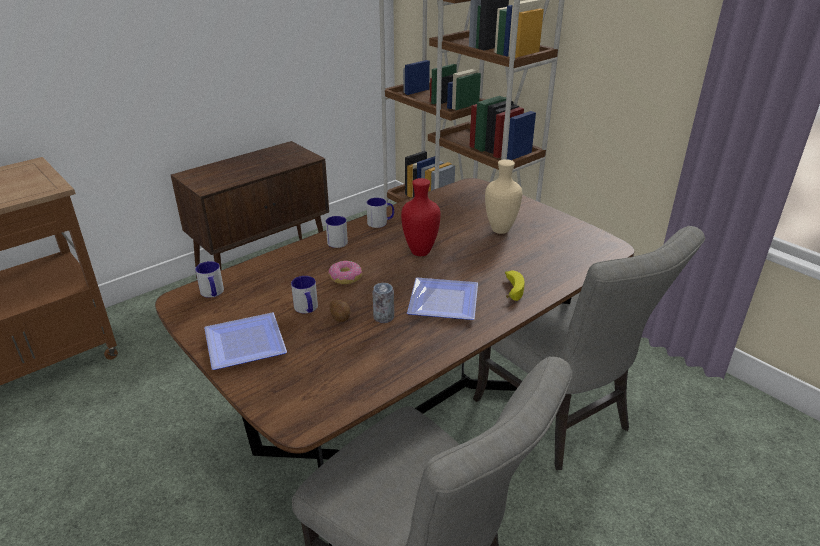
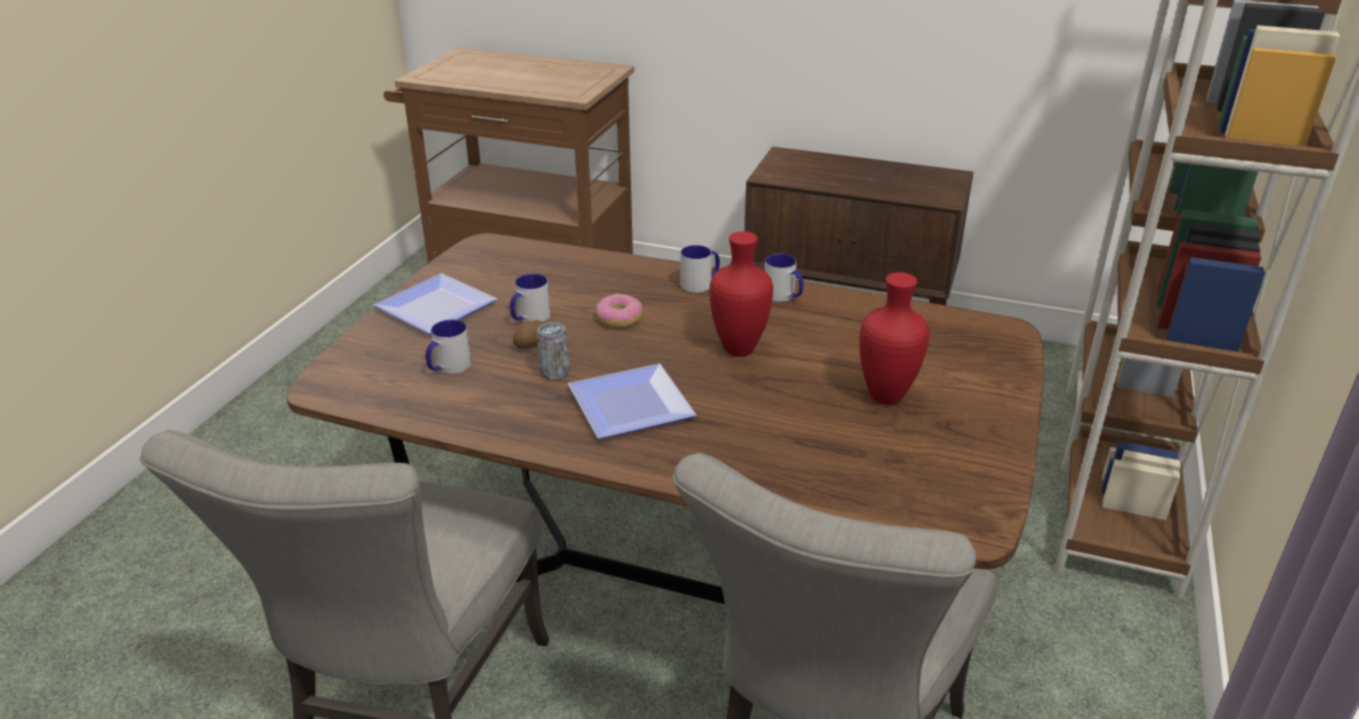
camera: 60 degrees right, 0 degrees up
mug [195,261,224,298] -> mug moved to [426,319,471,374]
beige vase [485,159,522,234] -> red vase [859,272,930,405]
banana [505,271,525,301] -> none

